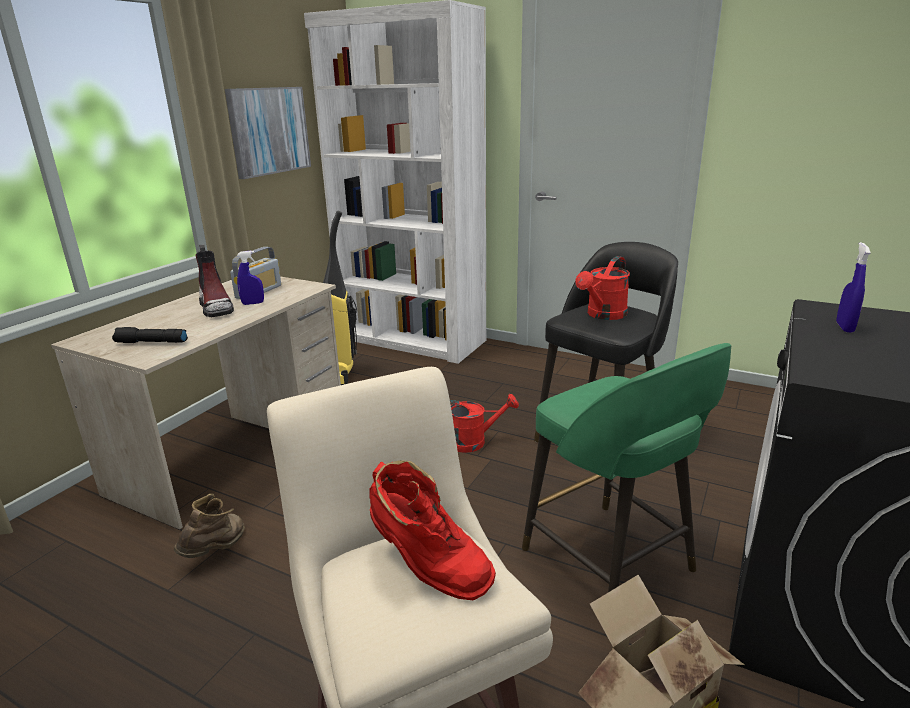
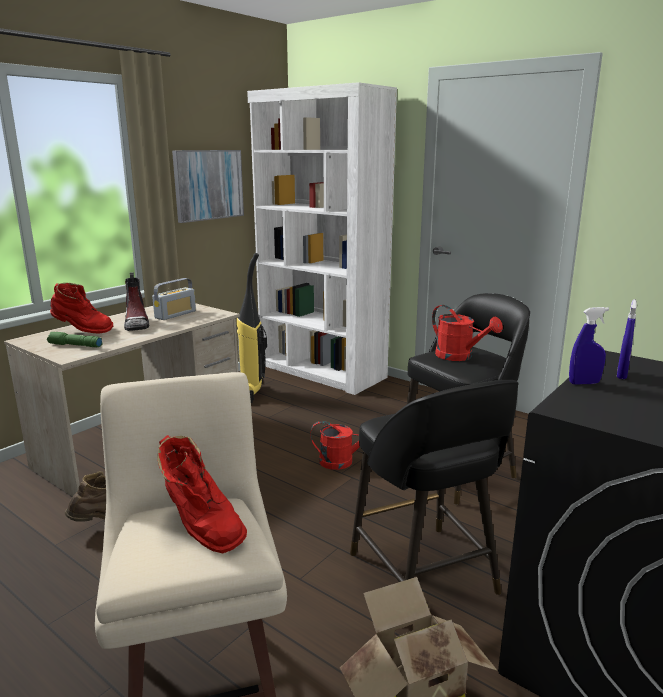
camera: 10 degrees right, 5 degrees down
black flashlight [112,327,188,343] -> green flashlight [47,332,102,347]
blue spray bottle [237,251,264,305] -> blue spray bottle moved to [569,307,609,384]
green stool [522,343,732,592] -> black stool [350,380,519,595]
red watering can [575,256,630,320] -> red watering can turned 90 degrees counterclockwise [432,305,503,361]
none -> red boot [50,283,113,333]

